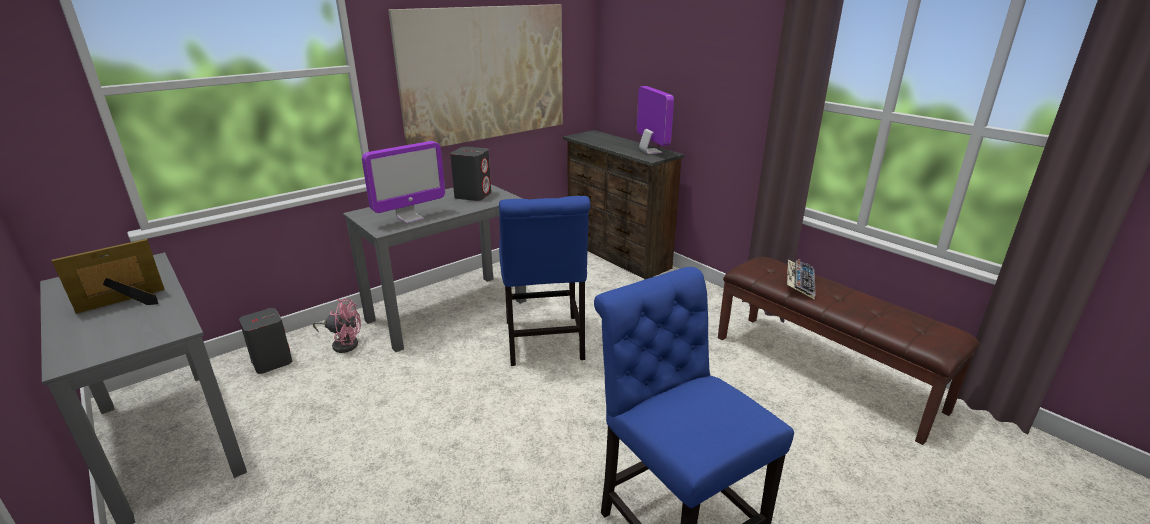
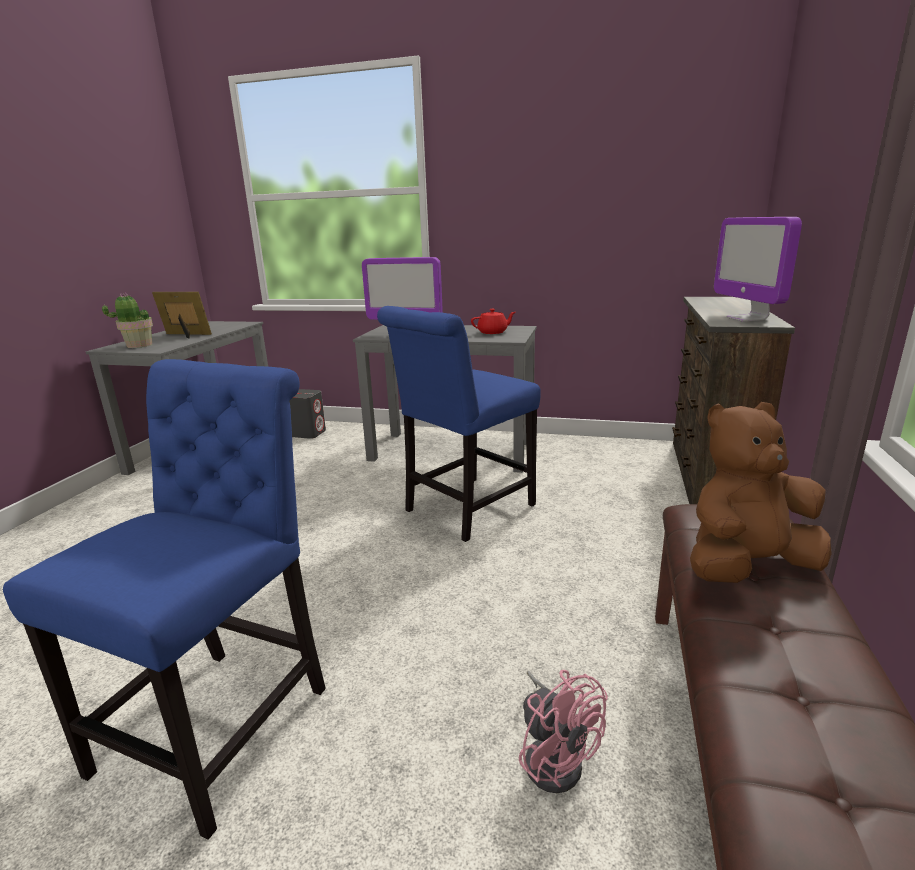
camera: 55 degrees right, 5 degrees down
pink fan [313,298,361,353] -> pink fan moved to [519,670,608,793]
picture [388,4,563,147] -> none
grey speaker [450,147,491,201] -> red teapot [471,309,515,334]
monitor [637,86,674,154] -> monitor turned 135 degrees clockwise [714,217,802,322]
keyboard [787,259,816,300] -> brown plush toy [690,402,832,583]
none -> potted plant [102,292,153,348]

